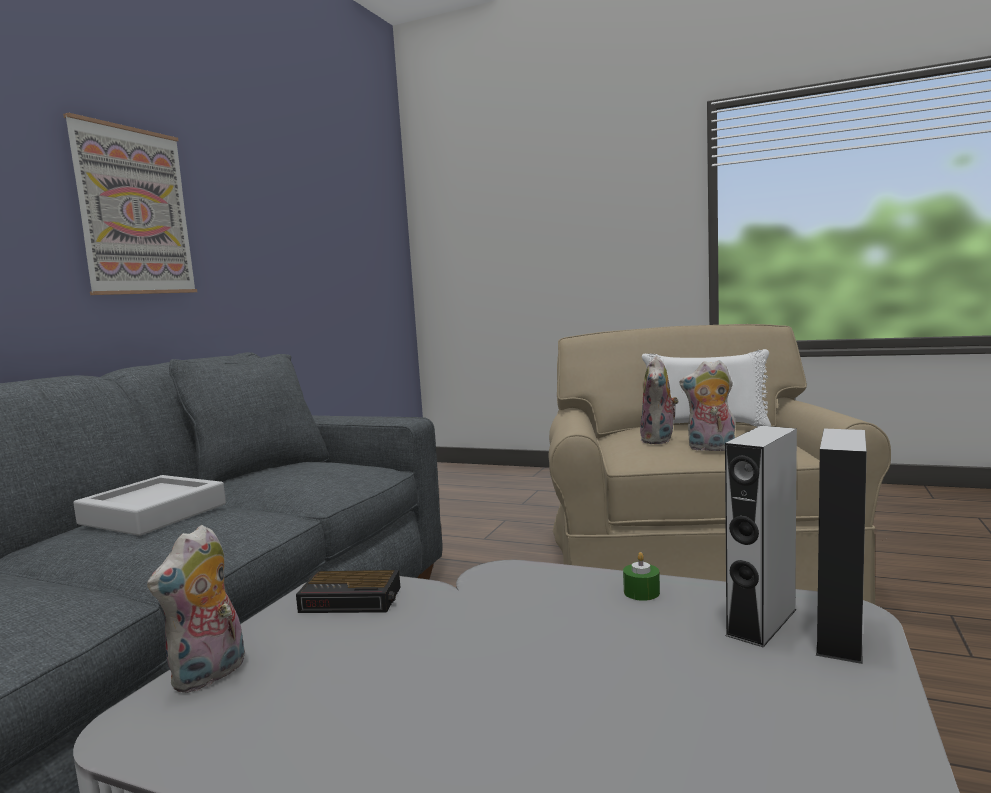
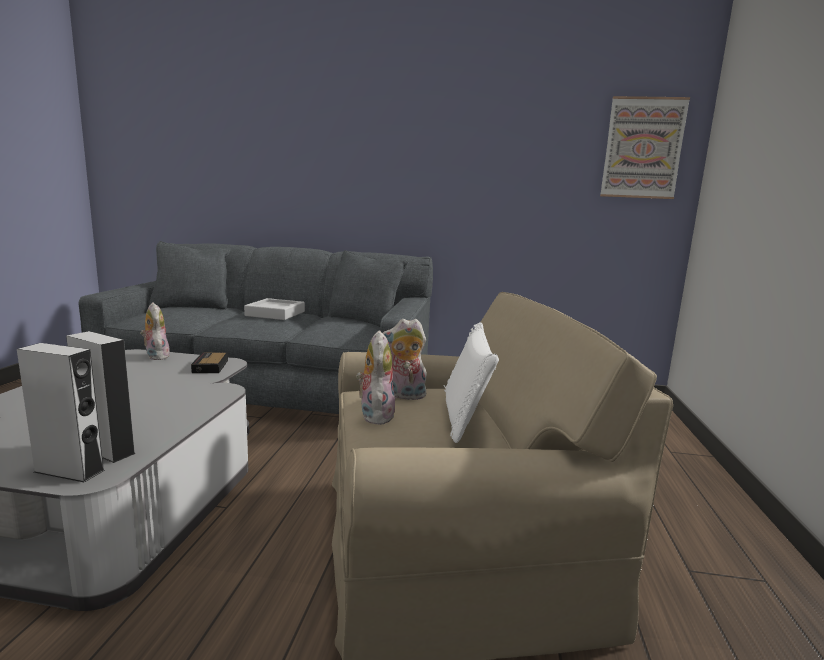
camera: 75 degrees right, 5 degrees up
picture [63,113,197,295] -> picture moved to [600,96,690,199]
plush toy [147,525,245,693] -> plush toy turned 45 degrees clockwise [140,302,170,360]
green candle [623,552,660,601] -> none

